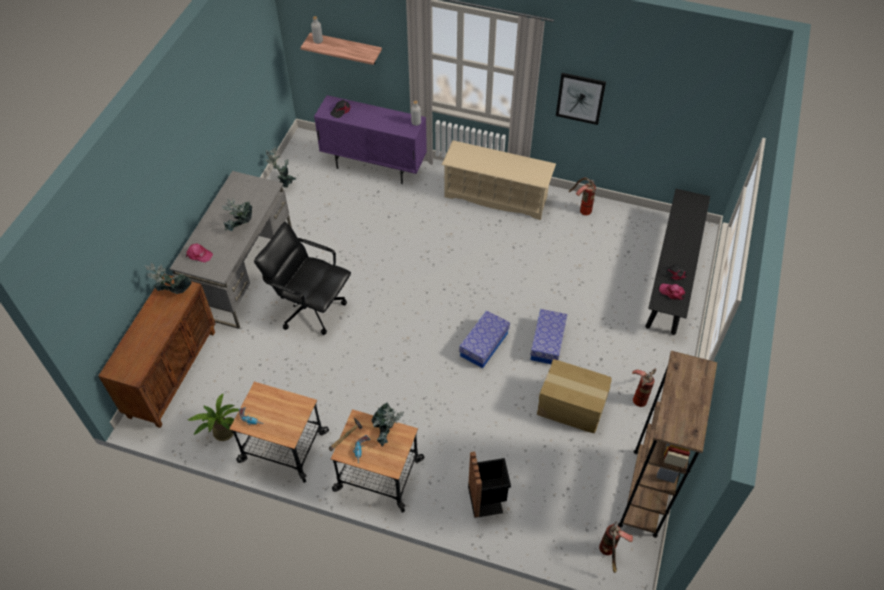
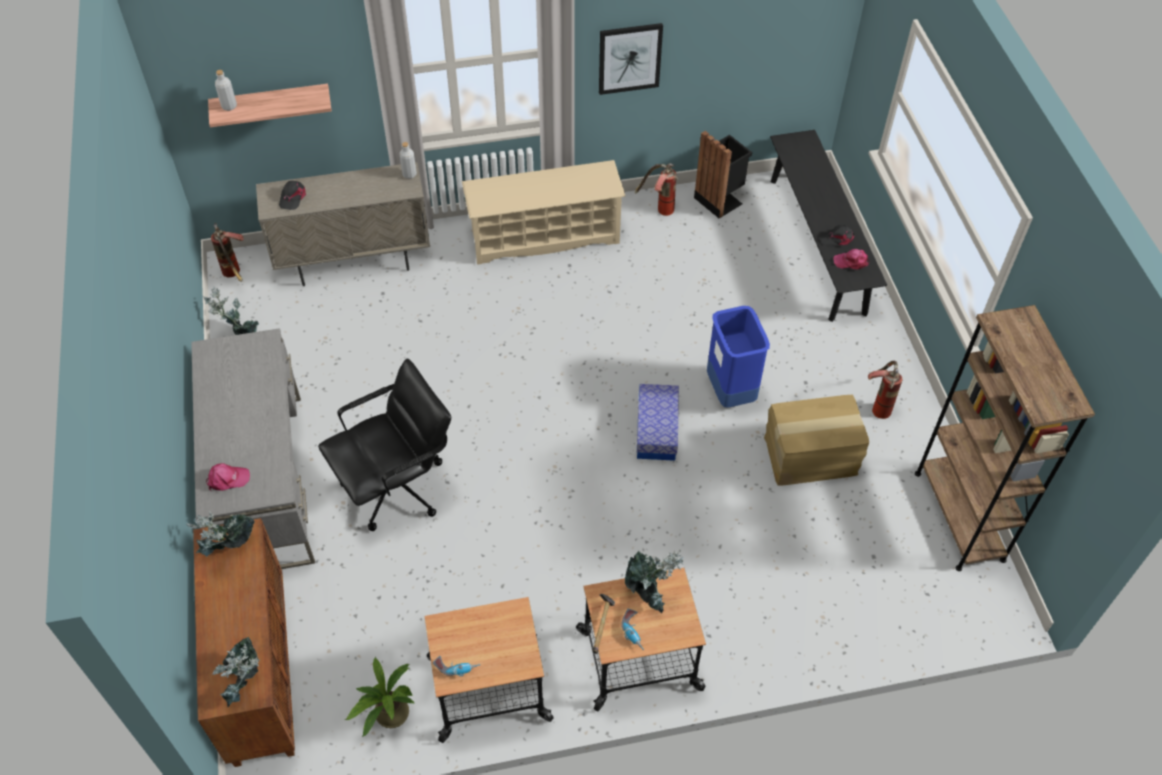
camera: 30 degrees left, 0 degrees up
potted plant [222,198,252,231] -> potted plant moved to [212,637,260,707]
black office chair [254,222,351,335] -> black office chair turned 150 degrees clockwise [318,358,451,531]
purple cabinet [314,95,427,184] -> beige cabinet [256,162,430,286]
black trash can [468,452,511,518] -> black trash can moved to [694,131,752,218]
storage box [530,309,567,364] -> blue trash can [707,306,770,408]
fire extinguisher [599,522,633,573] -> fire extinguisher moved to [211,223,244,282]

